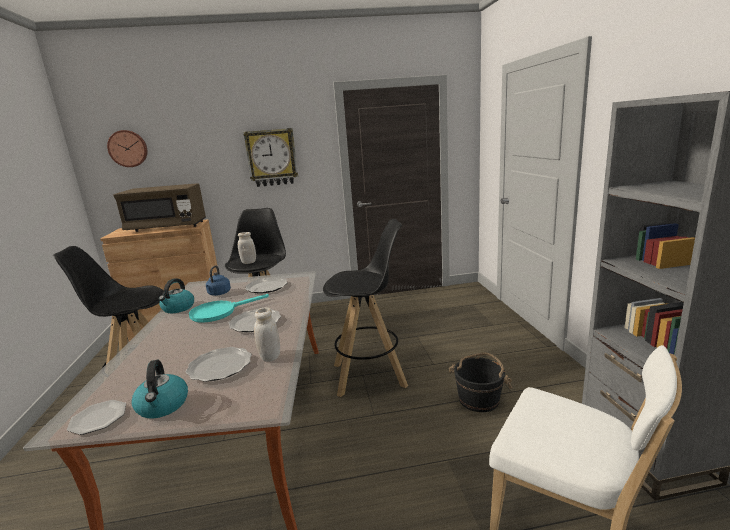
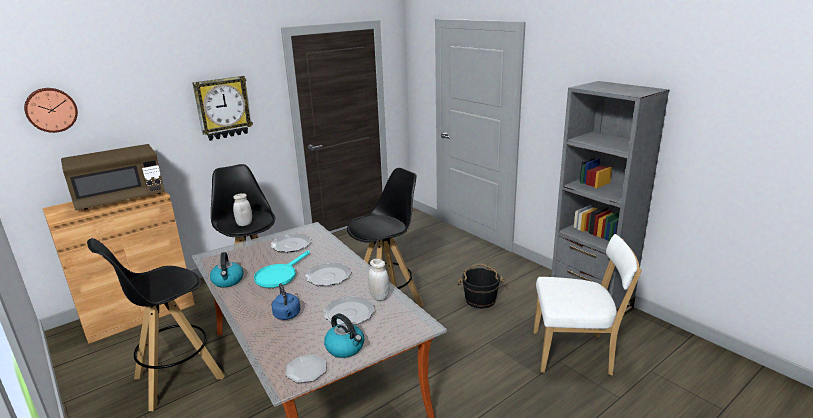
camera: 30 degrees left, 5 degrees up
blue kettle [206,265,231,296] -> blue kettle moved to [272,283,301,320]

